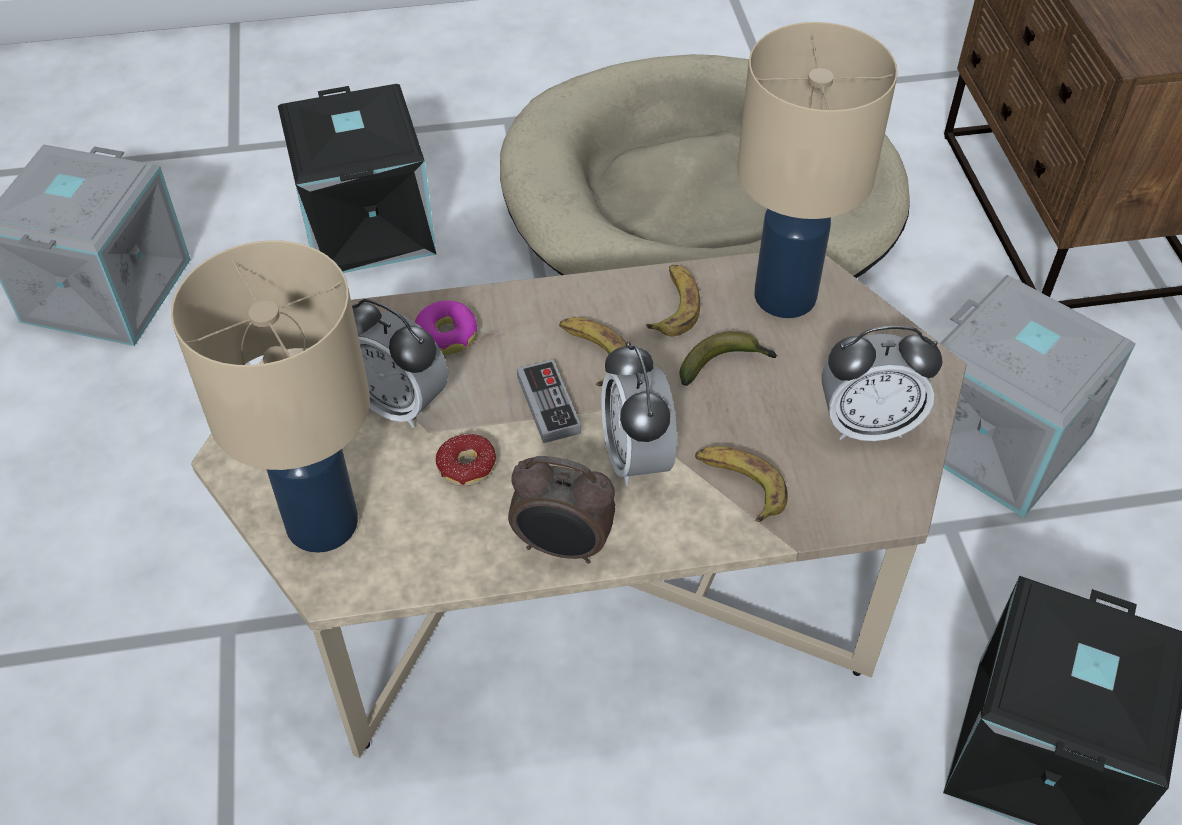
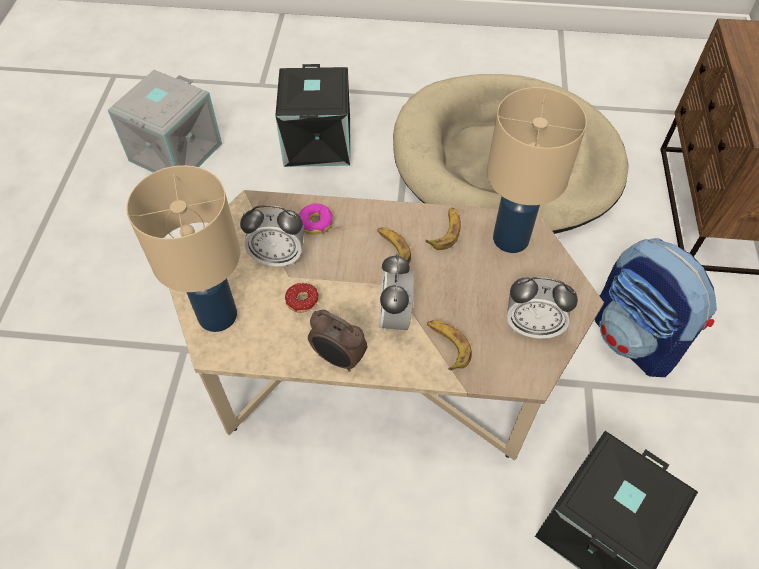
camera: 15 degrees right, 5 degrees up
alarm clock [352,299,448,428] -> alarm clock turned 45 degrees counterclockwise [240,205,304,267]
game controller [517,360,581,443] -> none
banana [680,331,777,386] -> none
grey storage box [940,275,1135,518] -> backpack [595,238,717,377]

